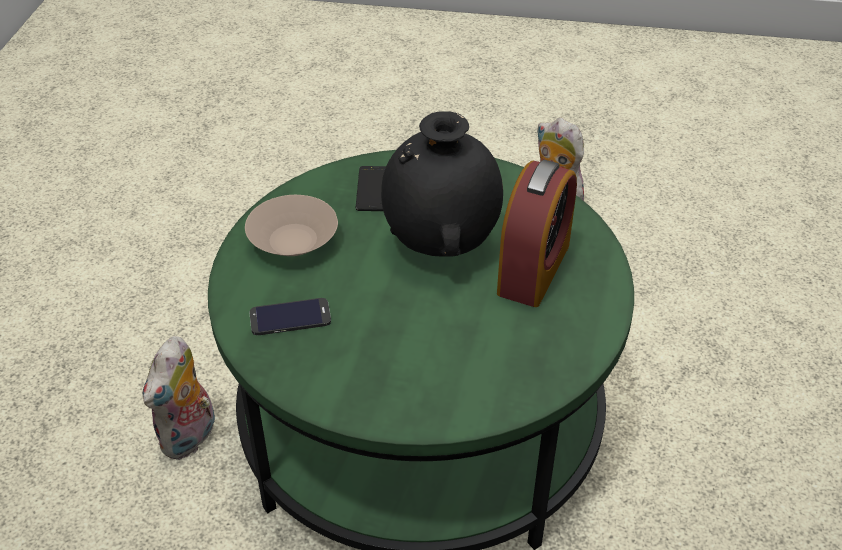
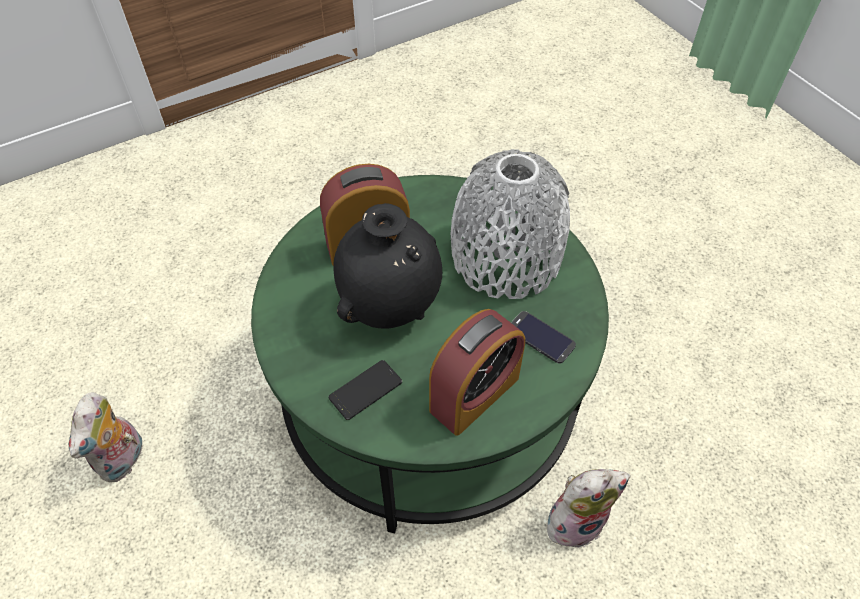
camera: 130 degrees left, 10 degrees up
beige bowl [245,195,338,256] -> alarm clock [429,309,525,436]
none -> grey vase [451,149,570,299]

